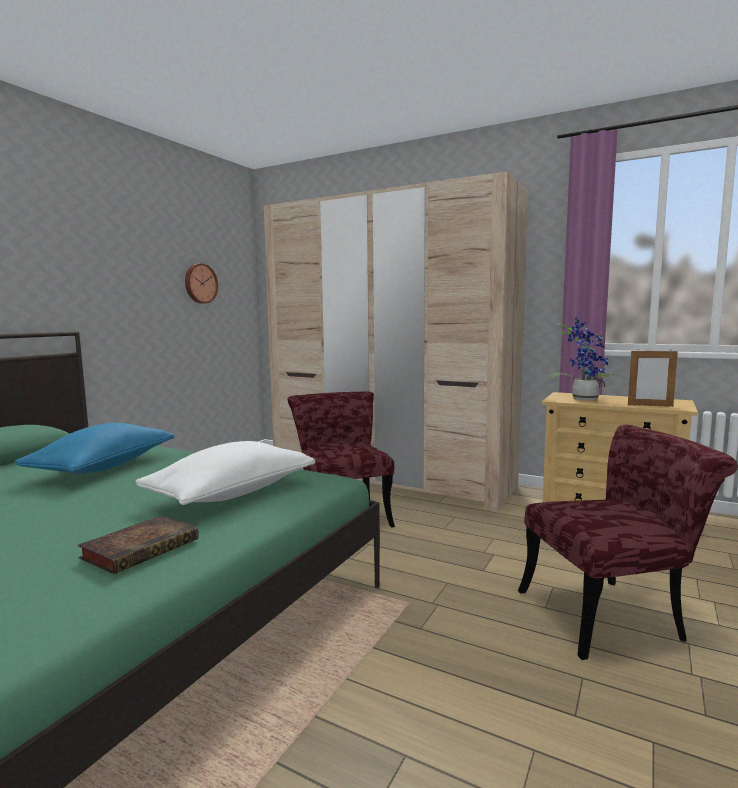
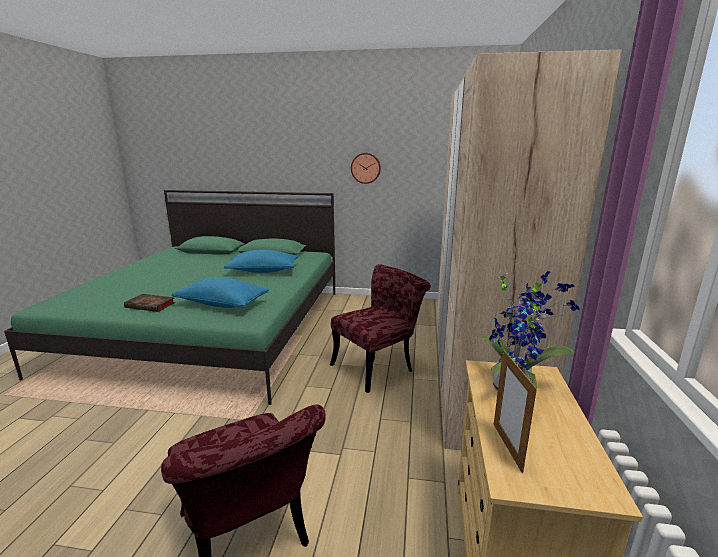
camera: 70 degrees right, 10 degrees up
white pillow [135,441,315,505] -> blue pillow [171,277,269,308]
wall clock [185,263,218,304] -> wall clock moved to [351,153,381,184]

